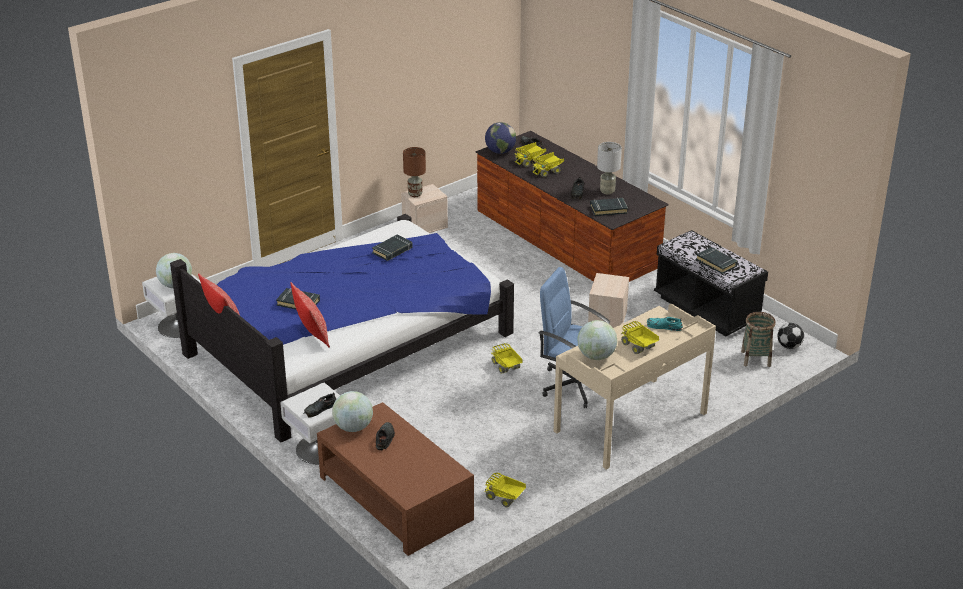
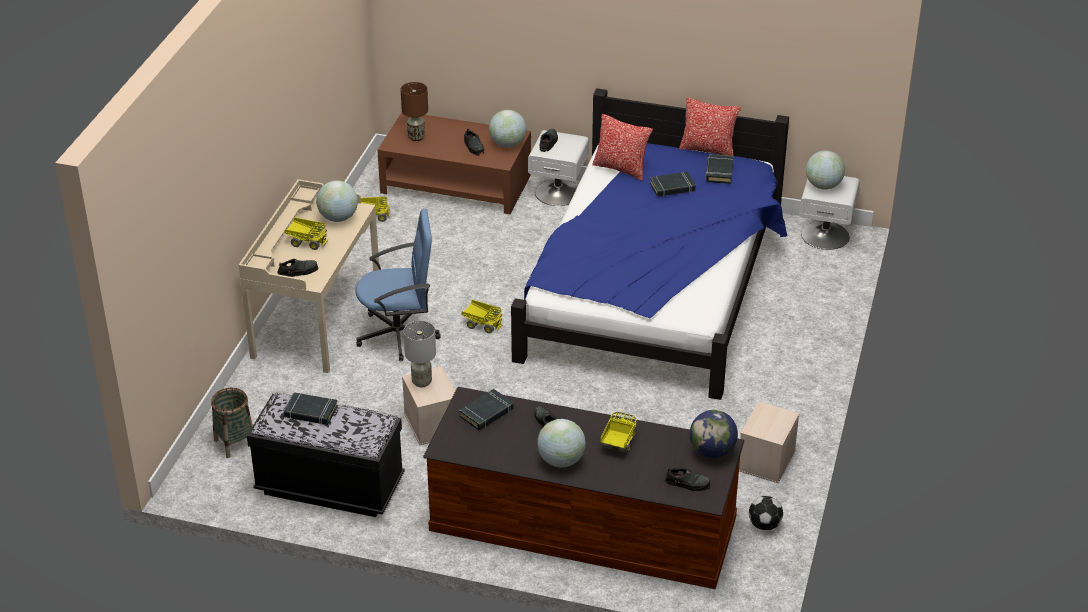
camera: 145 degrees right, 5 degrees up
black book [372,235,413,261] -> black book moved to [706,154,734,184]
brown table lamp [403,147,426,197] -> brown table lamp moved to [401,82,428,141]
toy truck [515,142,546,167] -> none
grey table lamp [597,142,622,195] -> grey table lamp moved to [403,320,436,387]
turquoise shoe [647,317,683,331] -> black shoe [277,259,319,277]
football [777,323,804,349] -> football moved to [749,496,783,531]
none -> globe [537,419,586,467]

